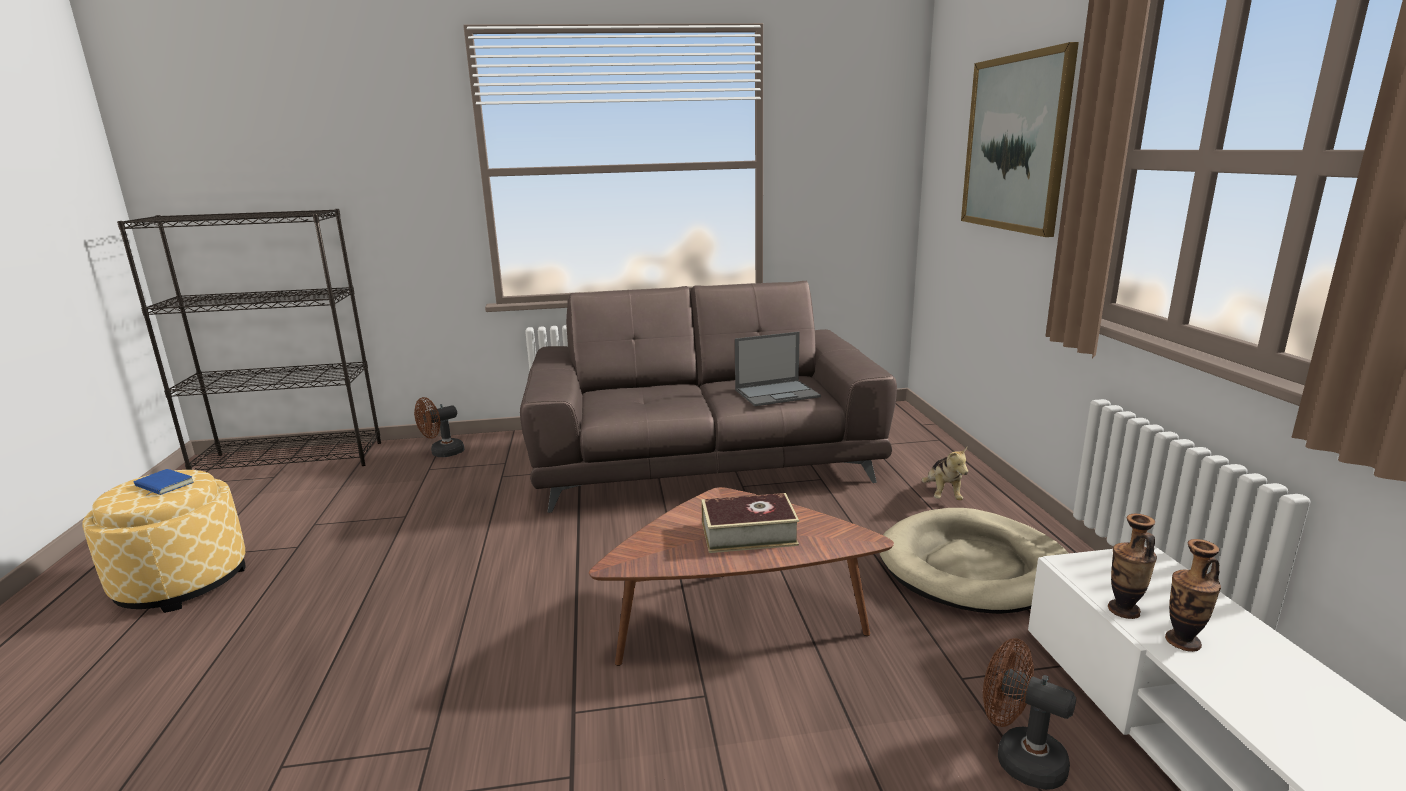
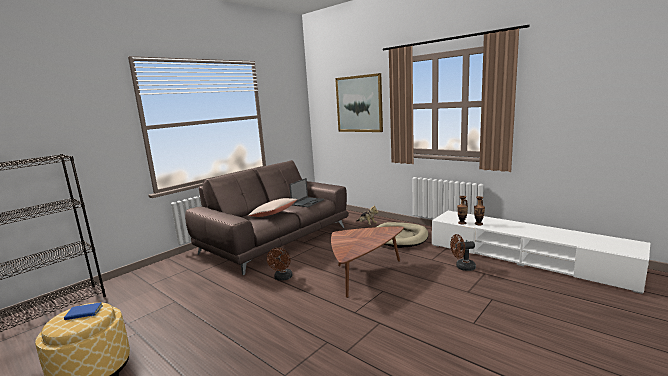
camera: 40 degrees left, 5 degrees down
brown fan [414,397,465,457] -> brown fan moved to [267,248,293,281]
book [701,493,799,553] -> none
none -> beige pillow [248,198,297,217]

